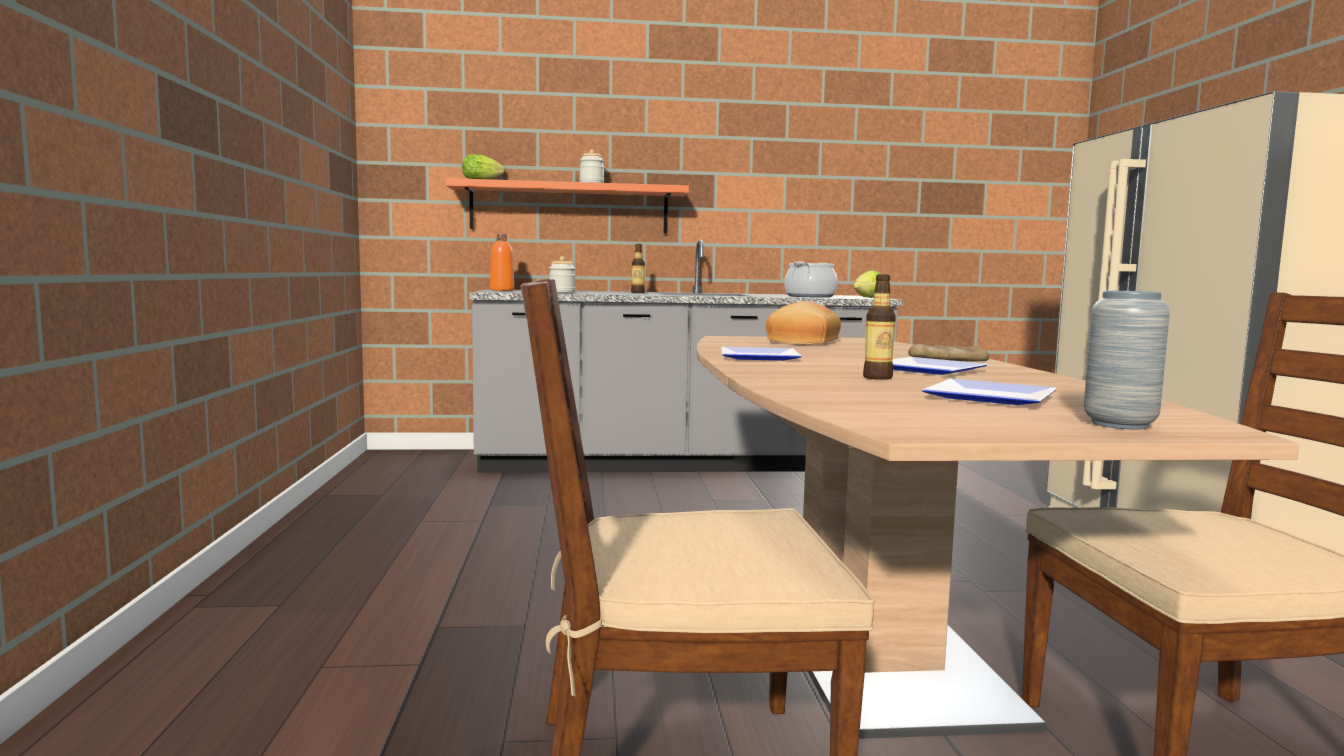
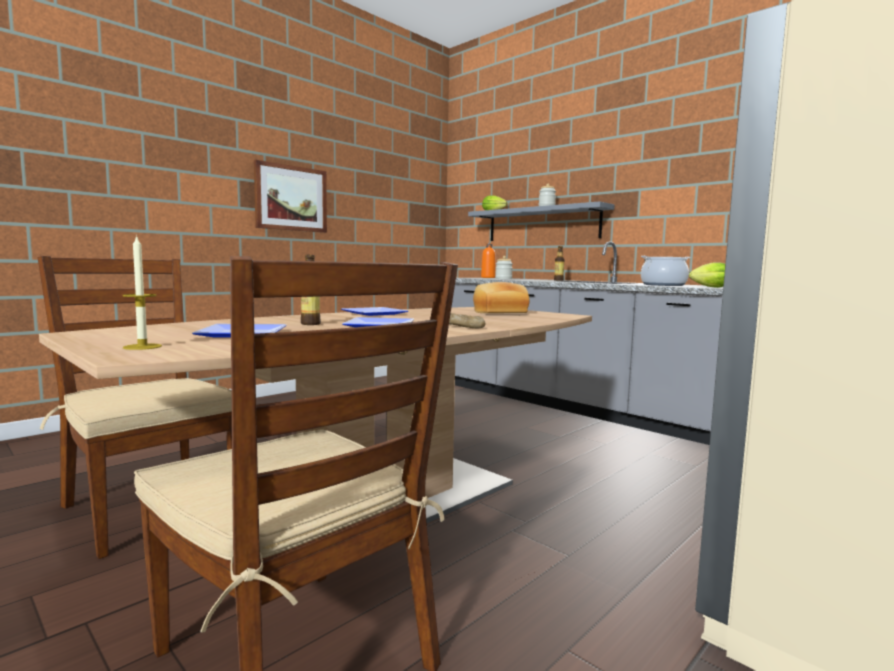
camera: 50 degrees right, 0 degrees up
orange shelf [445,178,689,234] -> grey shelf [468,201,614,241]
grey vase [1084,290,1170,429] -> candle [123,235,162,350]
none -> picture [254,160,327,233]

